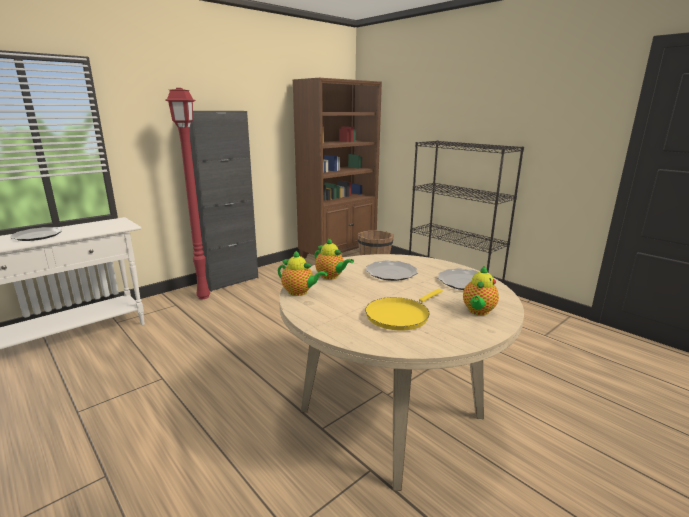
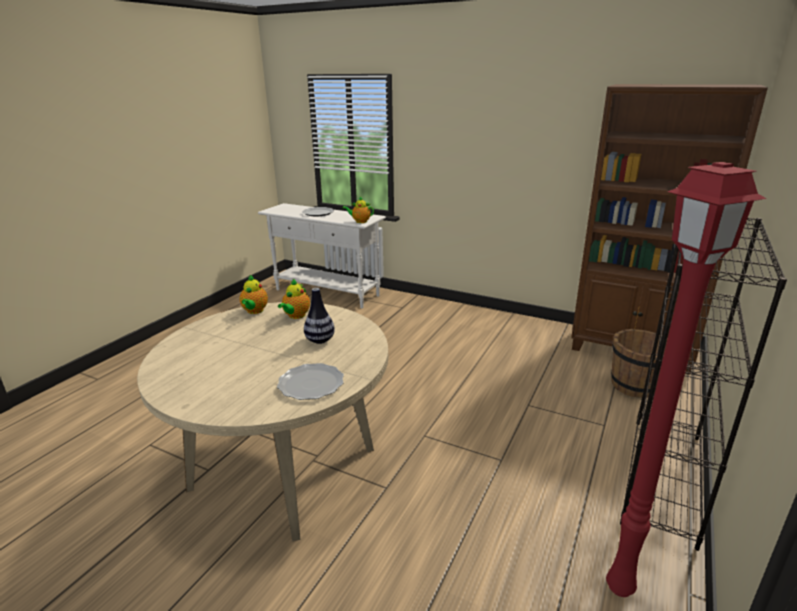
camera: 70 degrees right, 5 degrees up
red floor lamp [165,88,210,299] -> red floor lamp moved to [606,162,767,597]
black cabinet [190,111,258,292] -> none
yellow frying pan [365,289,443,330] -> none
plate [366,260,417,281] -> vase [304,288,335,344]
teapot [463,266,499,316] -> teapot moved to [342,196,374,223]

